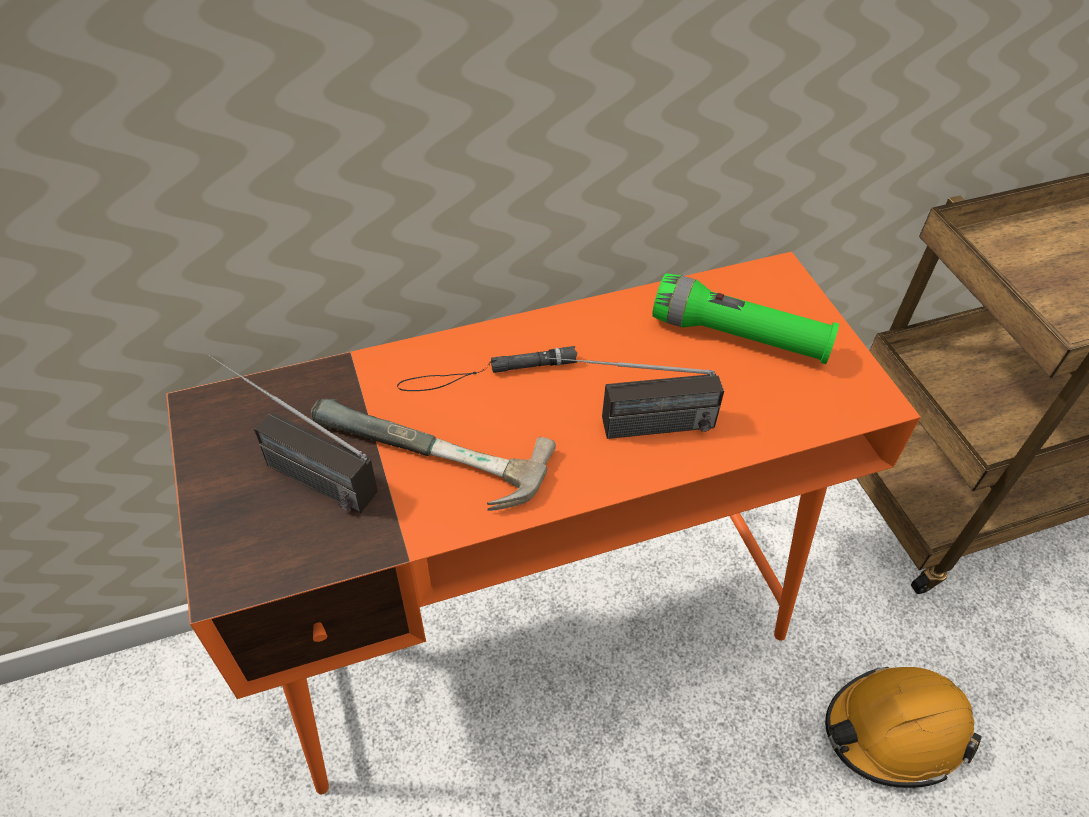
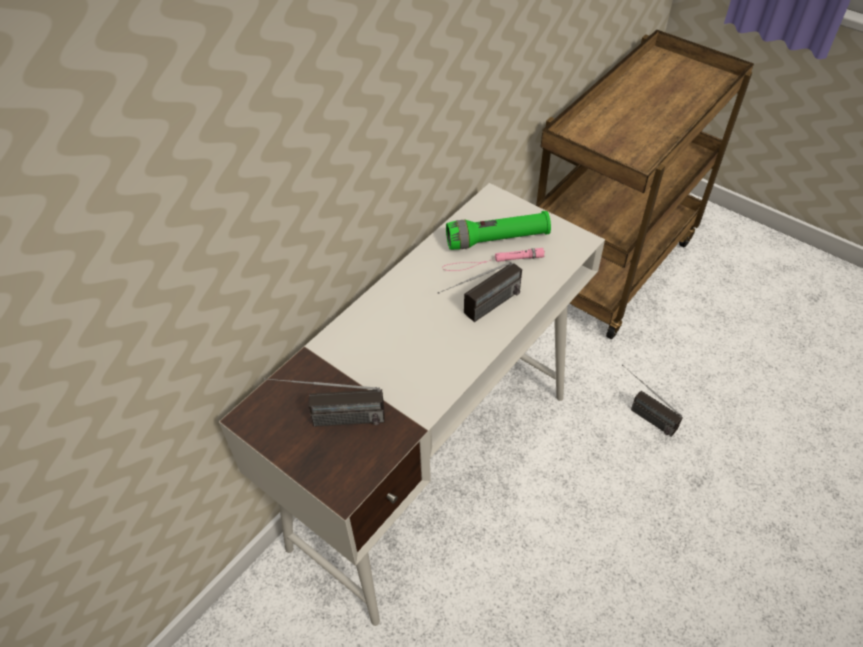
camera: 30 degrees left, 0 degrees up
orange desk [166,252,921,794] -> white desk [219,183,605,626]
hammer [311,398,556,511] -> none
black flashlight [397,346,577,391] -> none
orange hard hat [825,667,982,788] -> radio [622,365,683,437]
none -> pink flashlight [442,248,545,271]

